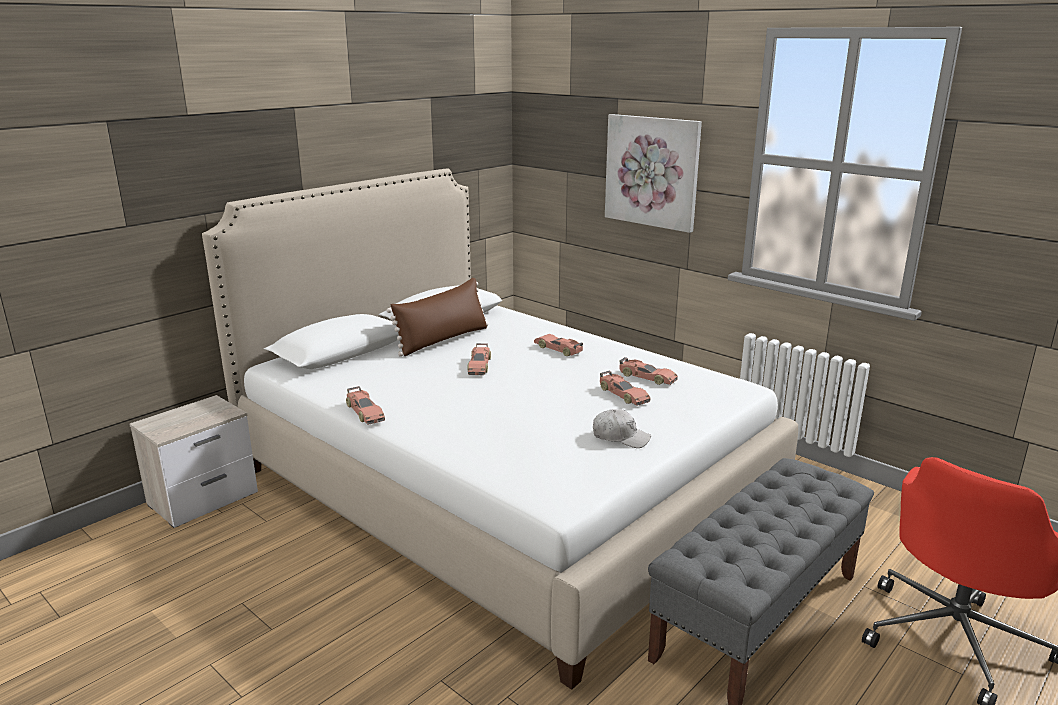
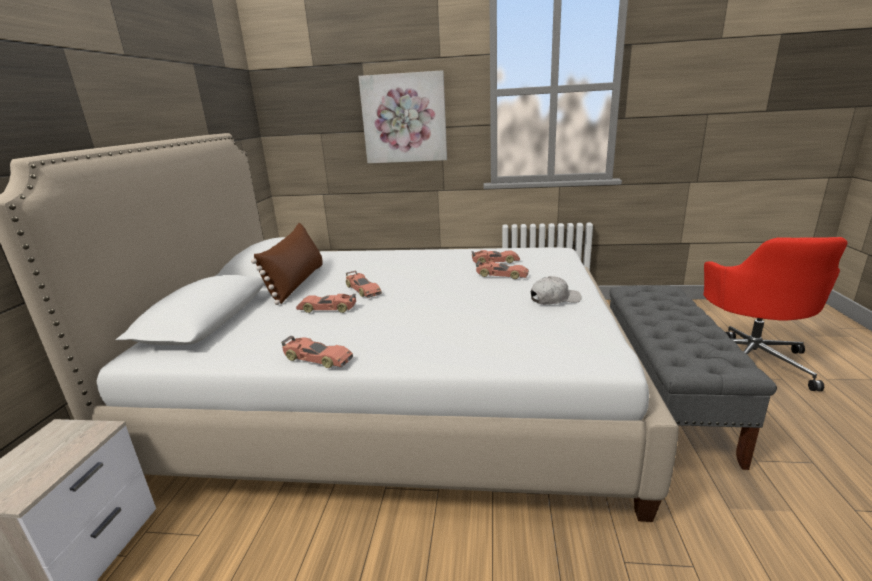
camera: 35 degrees left, 0 degrees up
toy car [534,334,583,356] -> toy car moved to [296,294,356,313]

